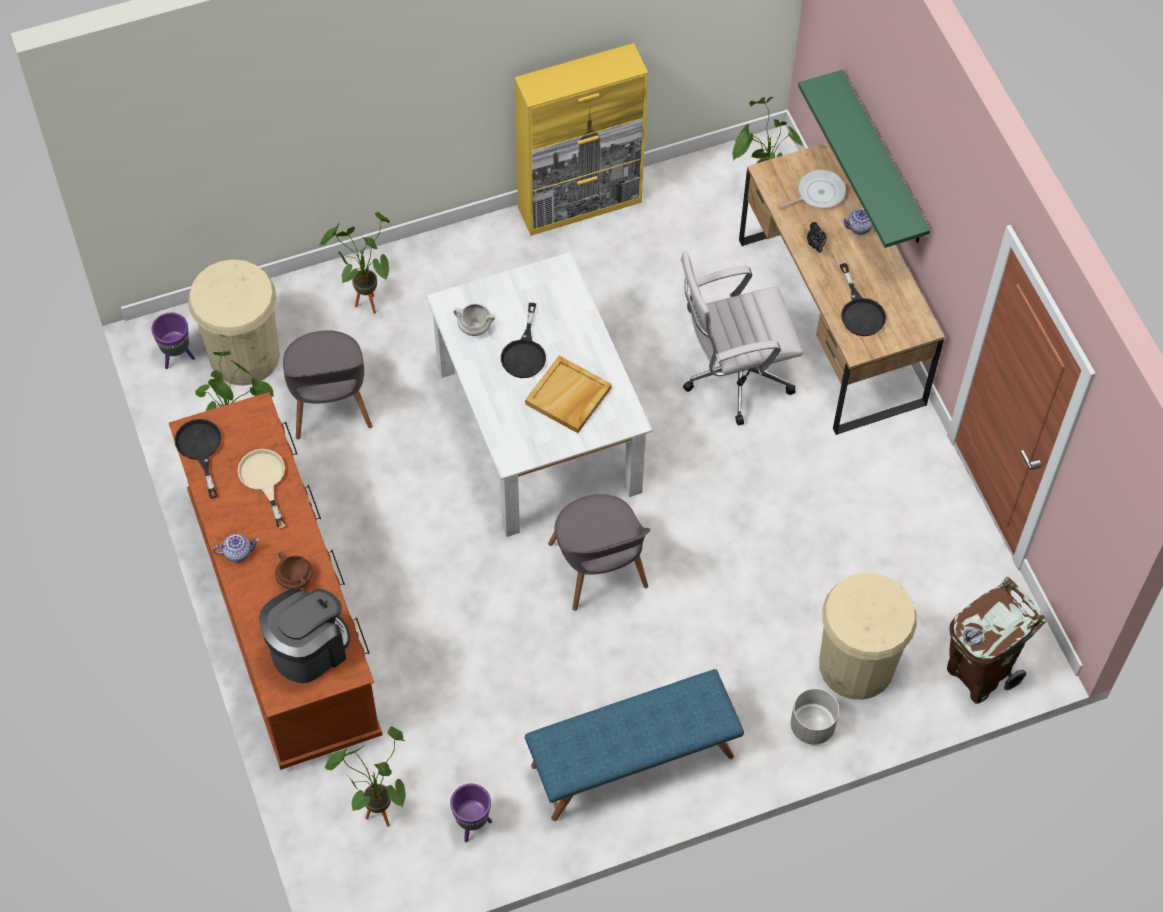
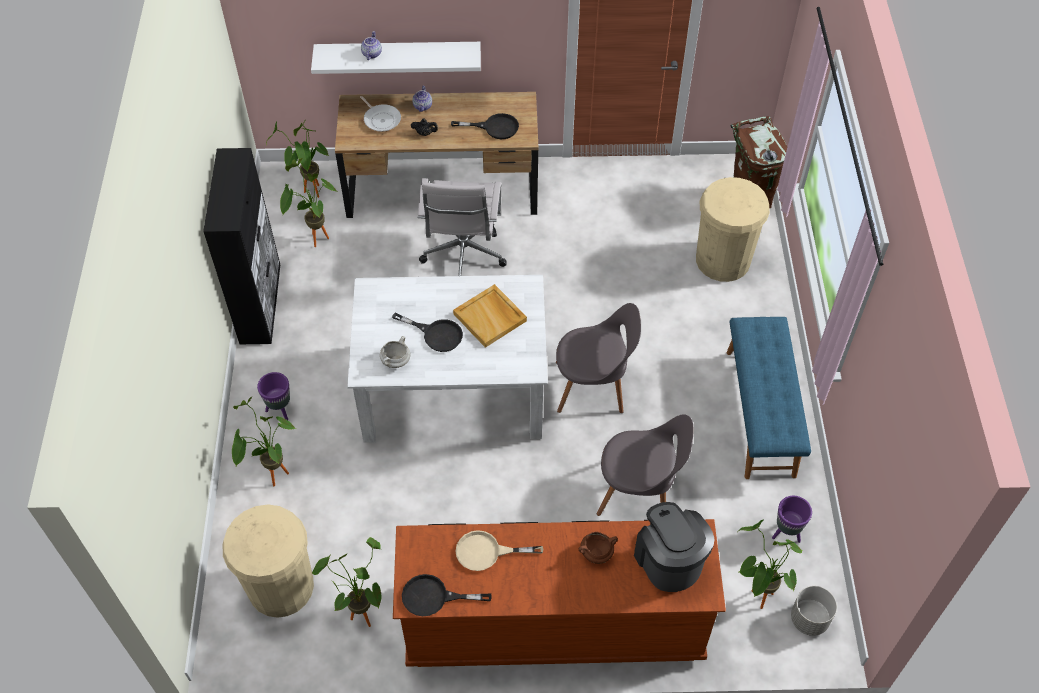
camera: 70 degrees left, 5 degrees down
purple planter [151,313,195,369] -> purple planter moved to [257,372,290,420]
teapot [213,534,259,562] -> teapot moved to [361,31,382,60]
grey chair [283,330,372,439] -> grey chair moved to [597,414,693,516]
yellow cabinet [514,43,648,236] -> black cabinet [203,148,280,344]
frying pan [777,170,846,209] -> frying pan turned 150 degrees clockwise [360,96,401,132]
grey planter [791,688,839,745] -> grey planter moved to [791,586,837,636]
green shelf [798,70,930,248] -> white shelf [311,42,481,74]
none -> potted plant [280,158,336,247]

